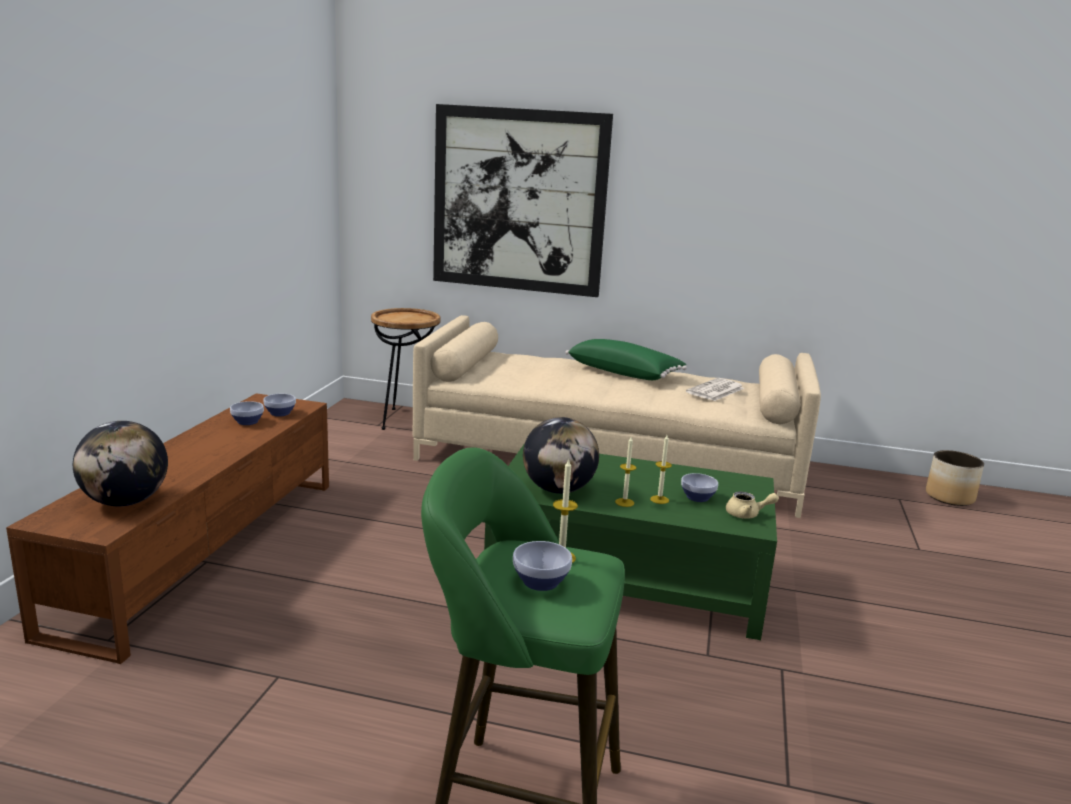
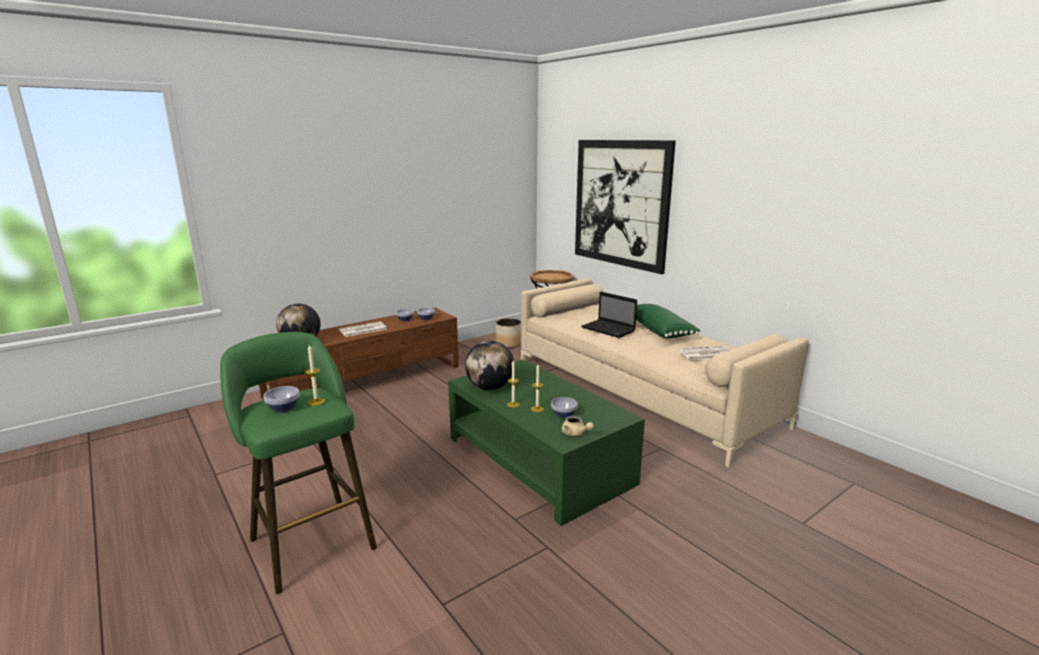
camera: 40 degrees right, 0 degrees up
planter [926,450,984,506] -> planter moved to [496,318,521,348]
none -> newspaper [339,321,387,337]
none -> laptop [581,292,637,338]

